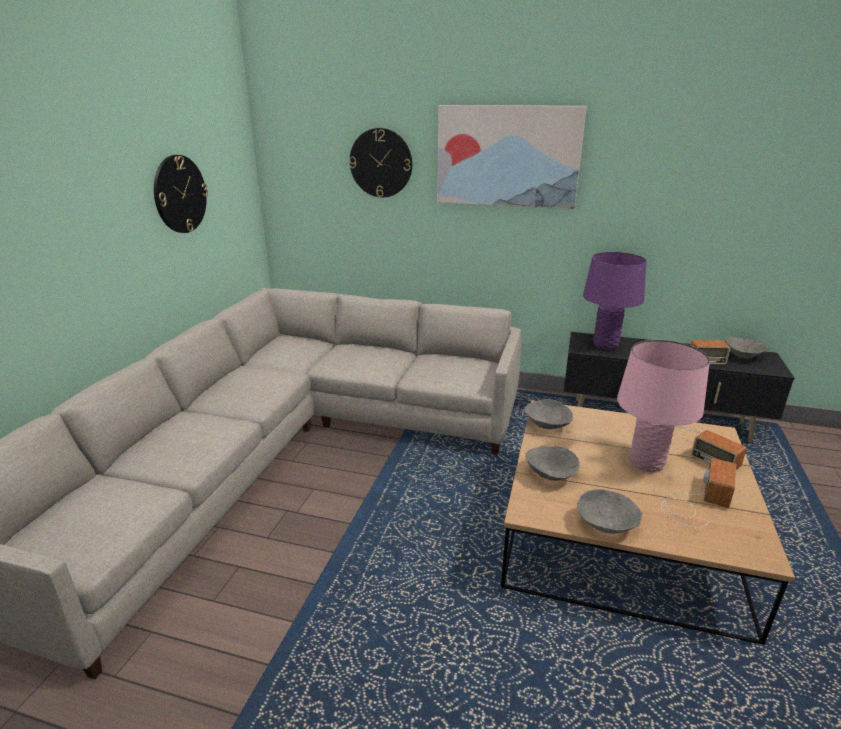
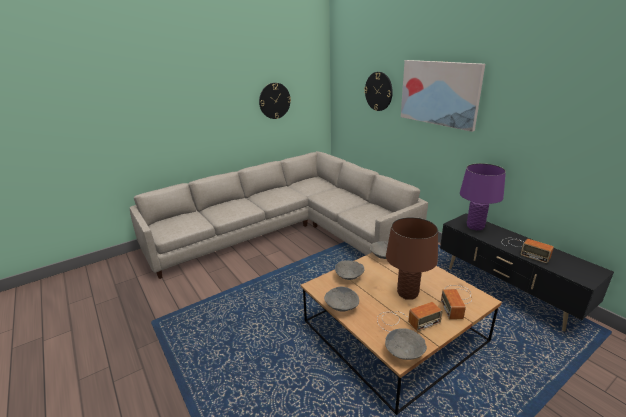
camera: 40 degrees right, 0 degrees up
pink table lamp [617,340,710,473] -> brown table lamp [386,217,438,300]
grey bowl [725,337,768,359] -> grey bowl moved to [385,328,427,360]

